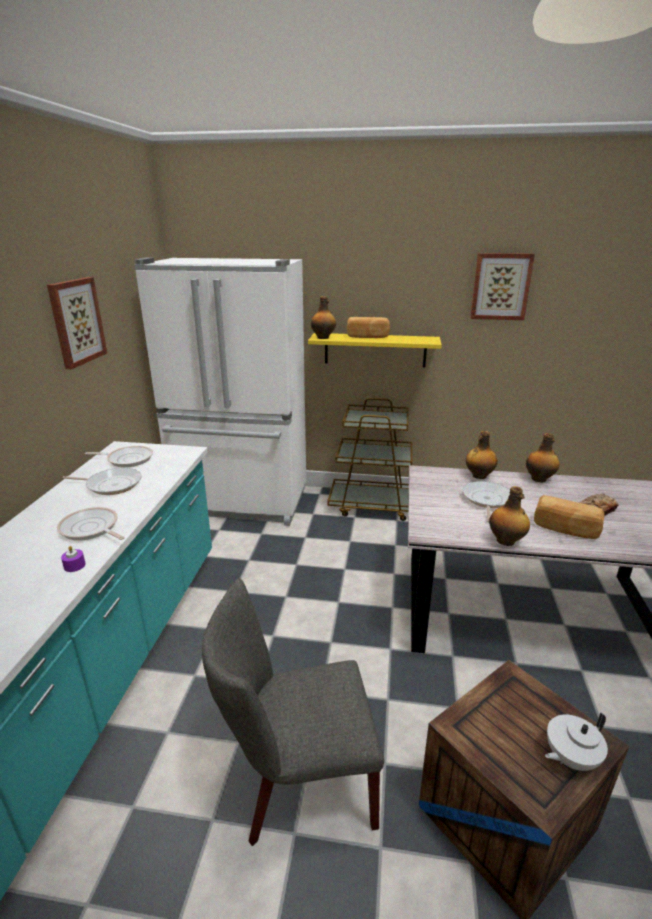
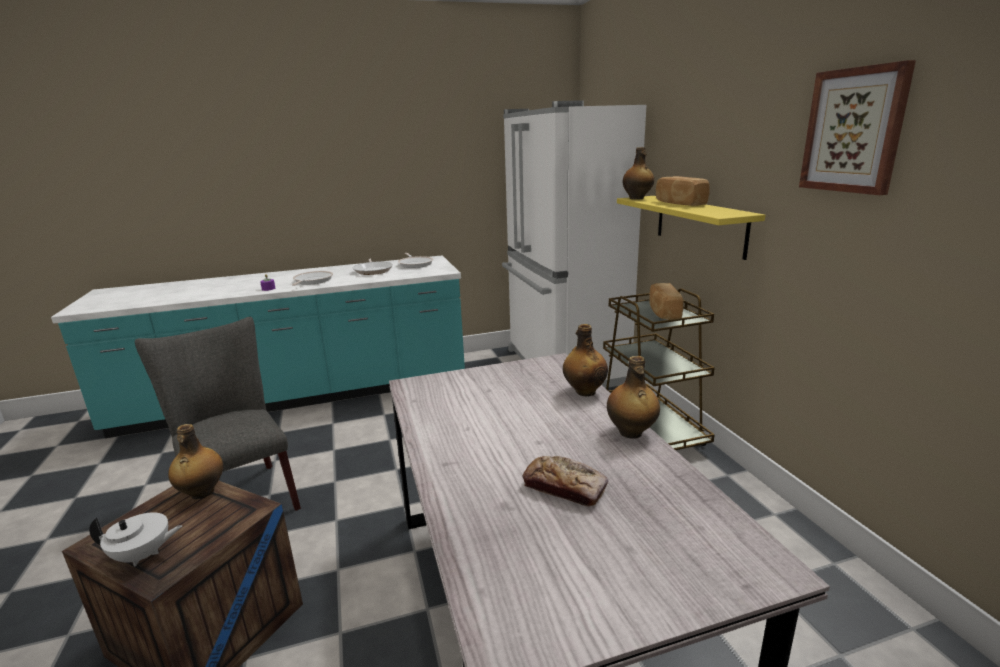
camera: 65 degrees right, 5 degrees down
picture [47,277,107,369] -> none
frying pan [463,481,510,523] -> none
bottle [489,486,530,546] -> bottle moved to [168,424,223,500]
bread [534,495,605,539] -> bread moved to [649,283,683,320]
white teapot [545,712,608,771] -> white teapot turned 135 degrees clockwise [89,512,182,567]

